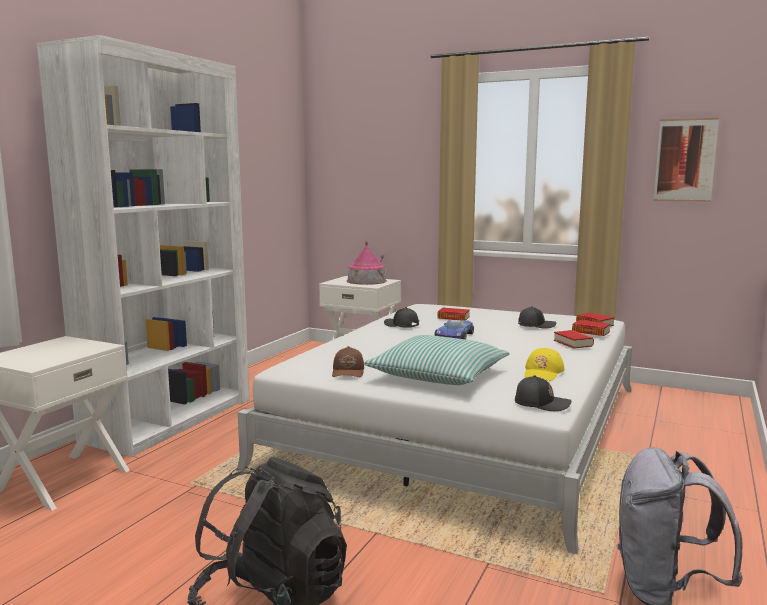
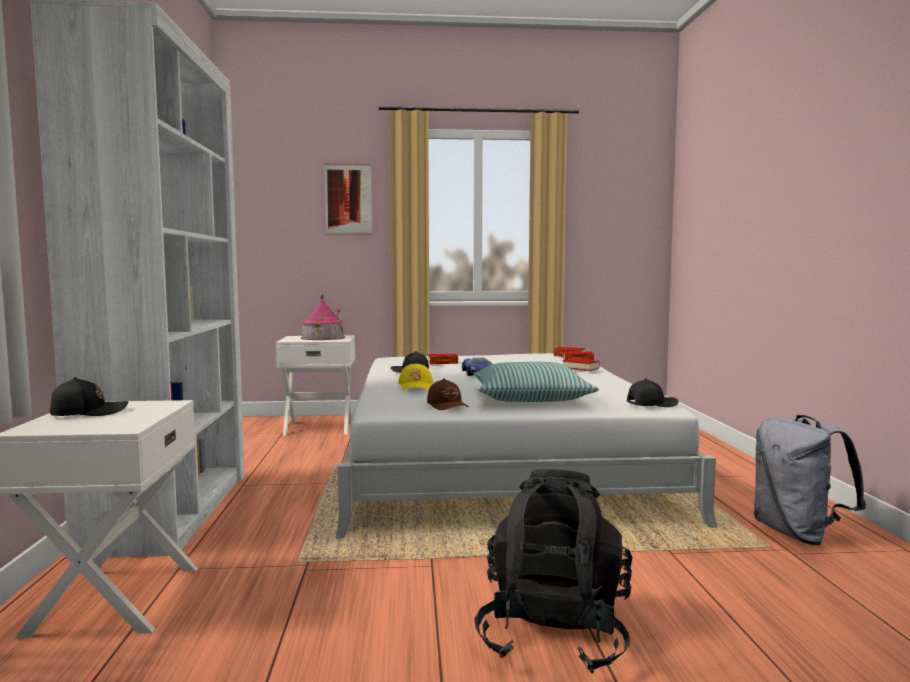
camera: 30 degrees left, 5 degrees down
black cap [518,306,556,329] -> black cap moved to [50,377,128,416]
yellow cap [524,348,564,381] -> yellow cap moved to [398,364,433,390]
picture [654,118,719,202] -> picture moved to [325,163,372,235]

